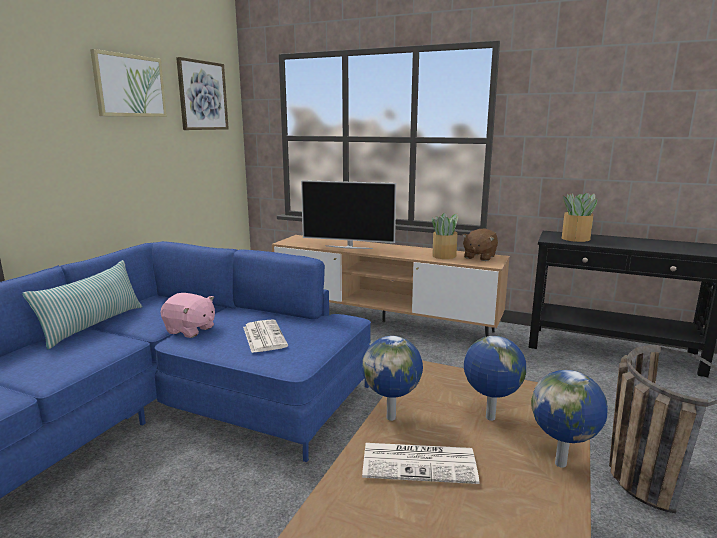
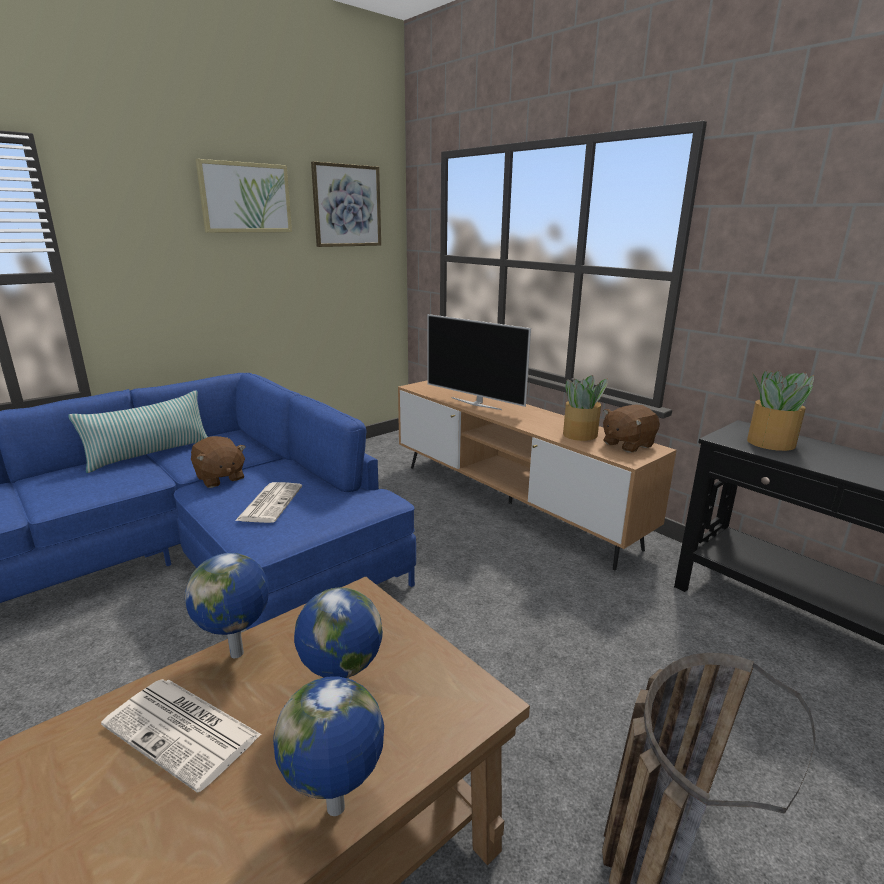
camera: 25 degrees right, 5 degrees up
pink plush toy [161,293,215,338] -> brown plush toy [191,436,246,488]

